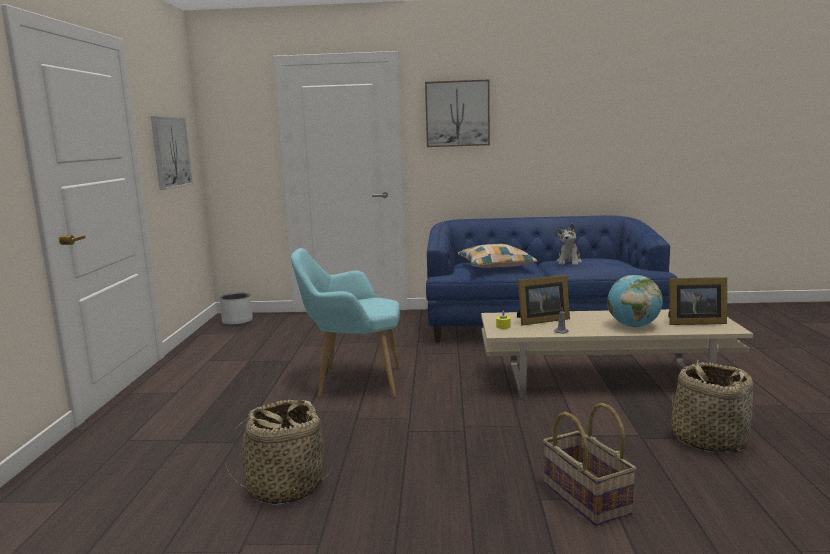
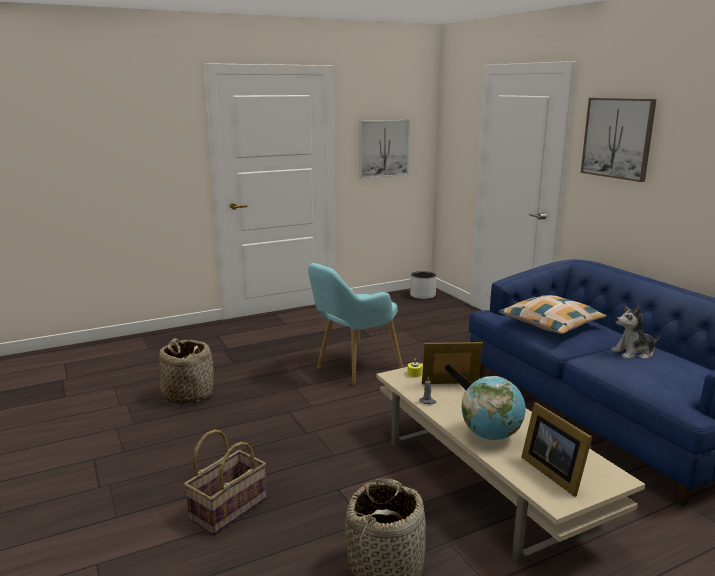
camera: 60 degrees right, 5 degrees up
turquoise armchair [291,248,400,398] -> turquoise armchair turned 105 degrees counterclockwise [308,263,403,386]
picture frame [517,275,570,325] -> picture frame turned 135 degrees clockwise [422,342,483,390]

